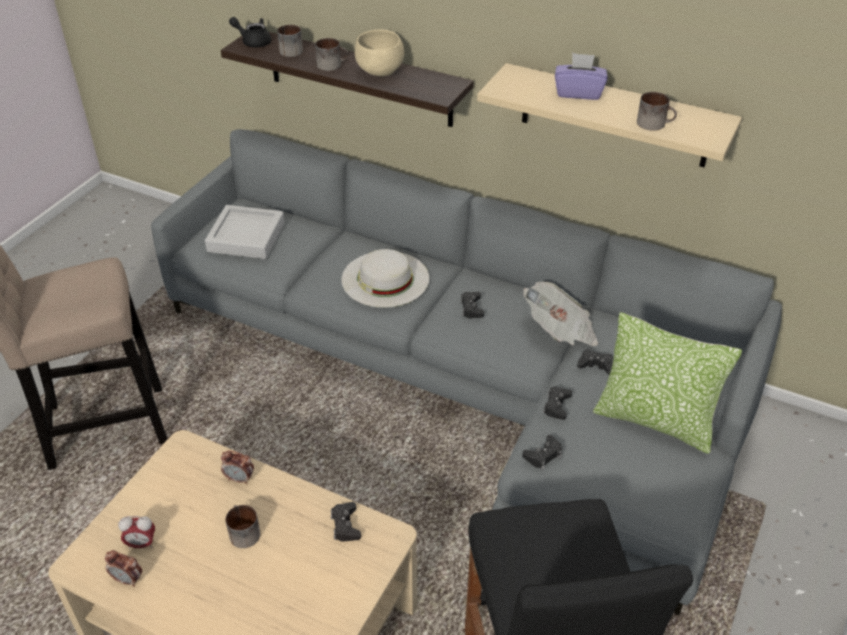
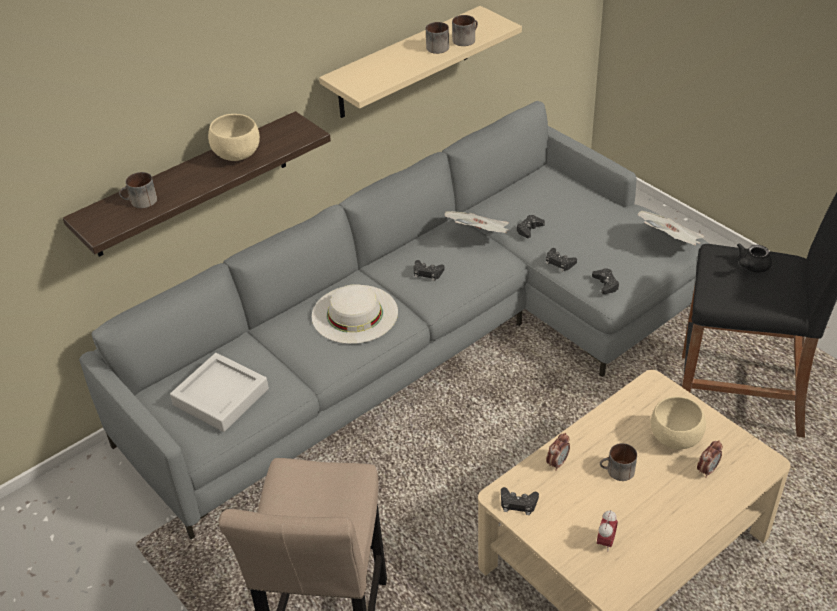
camera: 65 degrees left, 0 degrees up
alarm clock [105,550,142,587] -> alarm clock moved to [697,440,722,478]
black teapot [229,17,271,47] -> black teapot moved to [737,243,772,272]
mug [315,38,349,71] -> mug moved to [426,22,449,54]
black game controller [331,502,361,542] -> black game controller moved to [501,487,539,515]
purple tissue box [555,53,608,100] -> none
pillow [593,312,742,454] -> none
none -> newspaper [638,211,704,245]
none -> beige bowl [651,396,706,449]

